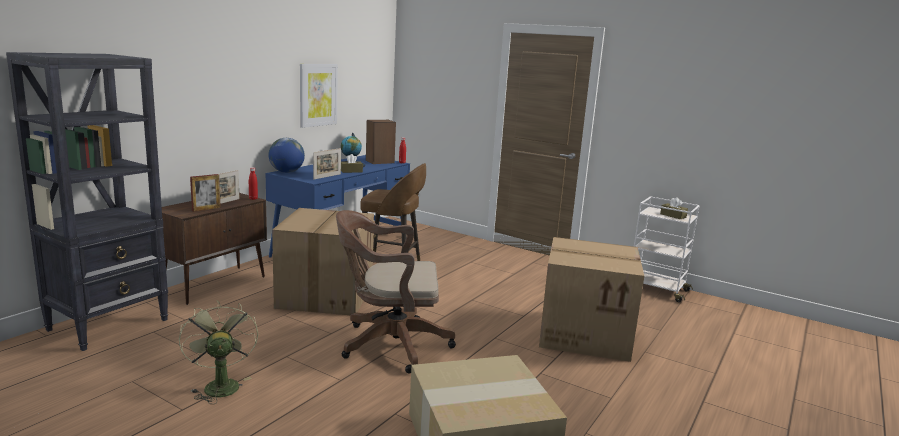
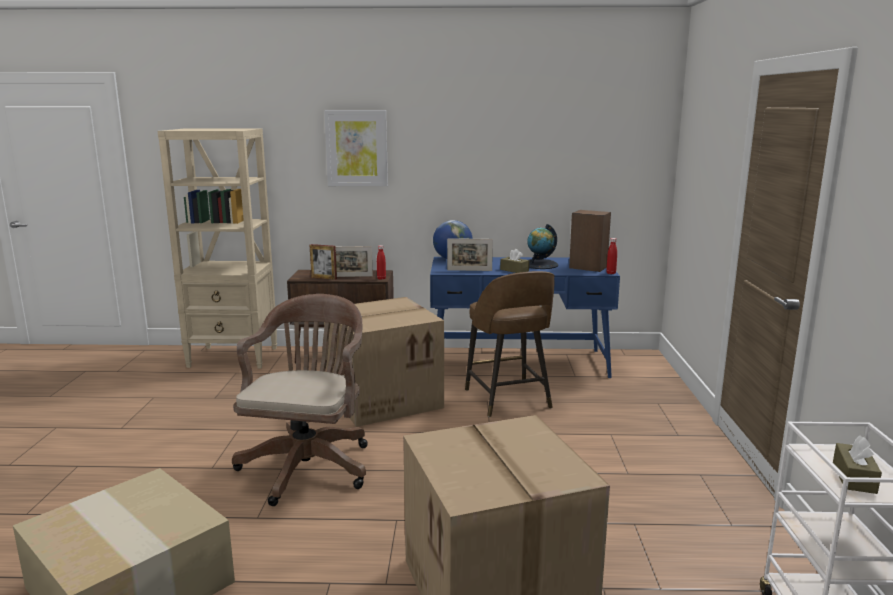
camera: 60 degrees right, 0 degrees up
black bookcase [6,52,168,351] -> beige bookcase [158,128,277,369]
green fan [179,300,258,404] -> none
picture [300,64,338,128] -> picture moved to [324,110,388,186]
brown office chair [336,210,456,374] -> brown office chair turned 45 degrees clockwise [232,294,368,506]

